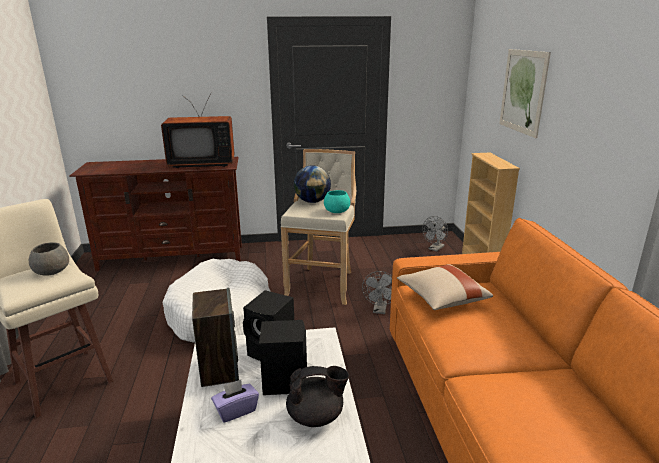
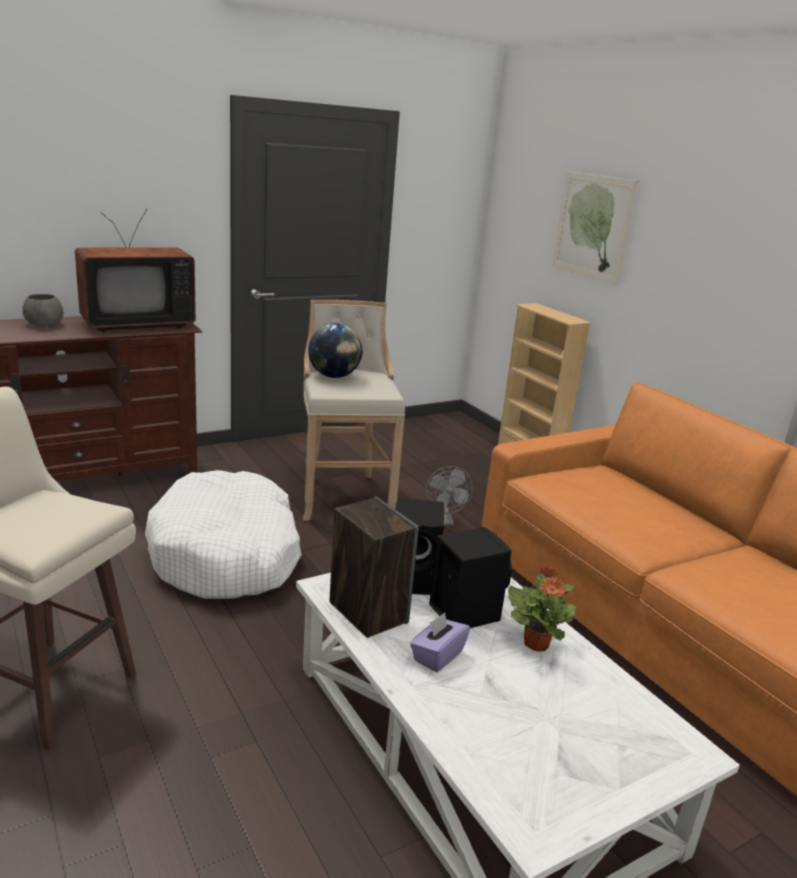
camera: 25 degrees left, 0 degrees up
grey bowl [29,243,69,276] -> grey bowl moved to [22,294,64,327]
black teapot [286,366,349,427] -> potted plant [508,567,576,651]
turquoise bowl [324,190,350,213] -> none
beige pillow [397,264,493,310] -> none
grey fan [422,216,448,252] -> none

